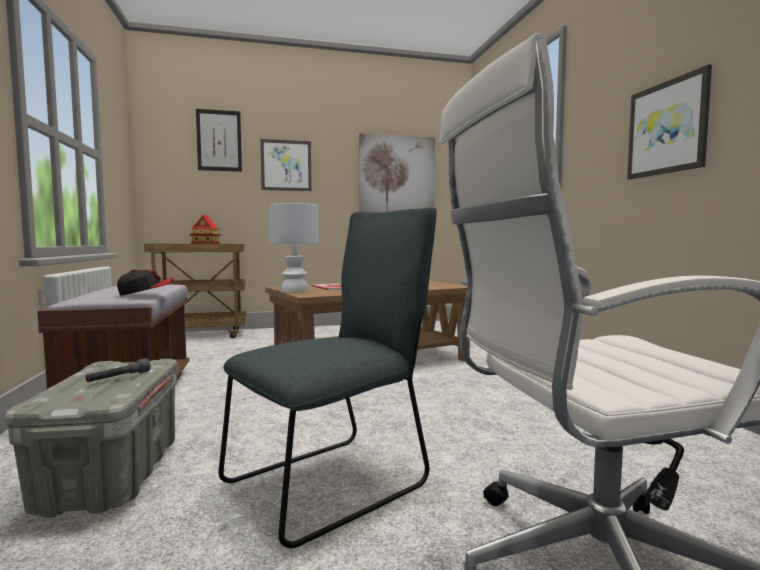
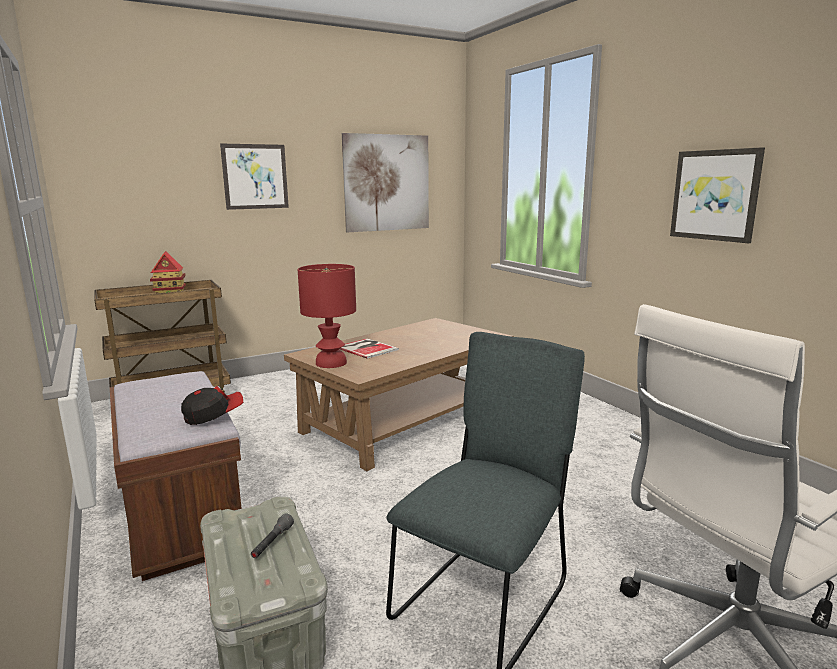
camera: 15 degrees left, 10 degrees up
picture [196,109,242,172] -> none
white table lamp [269,203,318,292] -> red table lamp [298,264,356,368]

